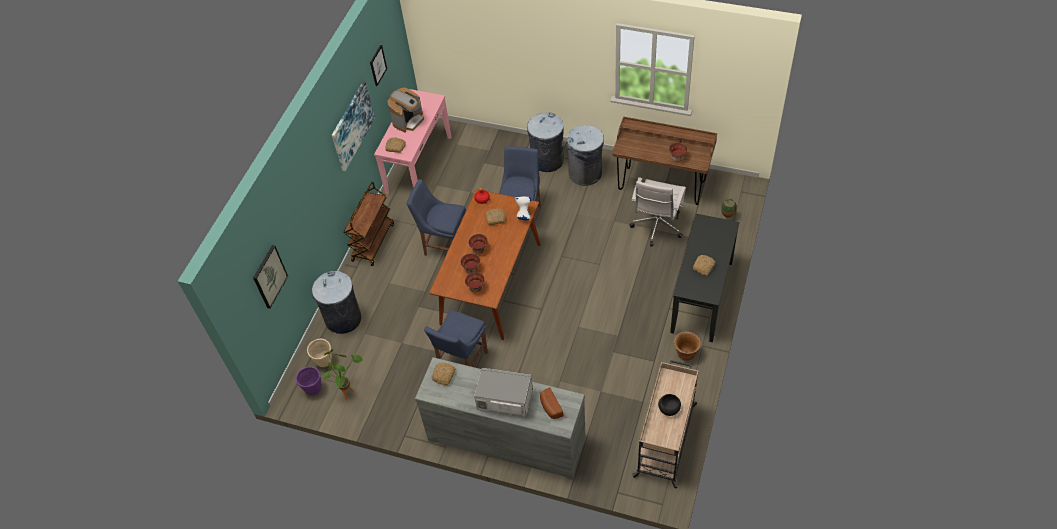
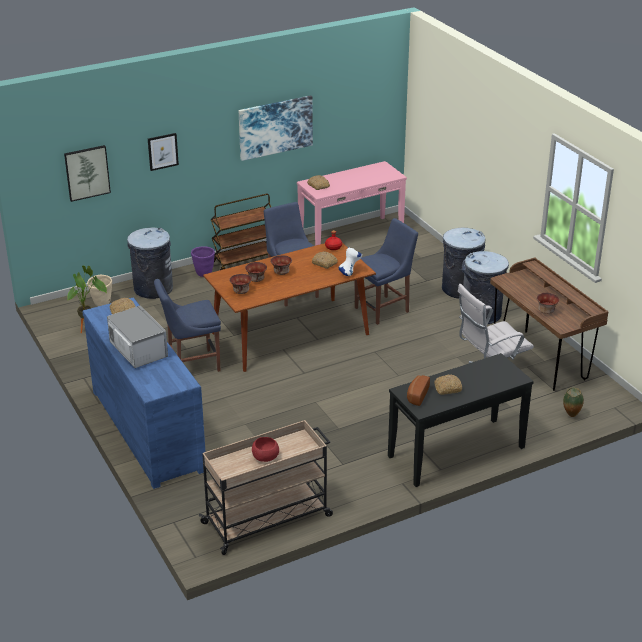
camera: 40 degrees right, 20 degrees down
purple planter [296,367,321,396] -> purple planter moved to [191,246,215,277]
picture [370,45,387,86] -> picture moved to [148,133,179,171]
coffee machine [388,88,424,133] -> none
grey dresser [415,357,586,480] -> blue dresser [82,297,206,489]
bread [540,387,564,419] -> bread moved to [407,375,430,406]
black bowl [658,394,681,416] -> red bowl [252,437,279,462]
brown planter [674,331,701,361] -> none

